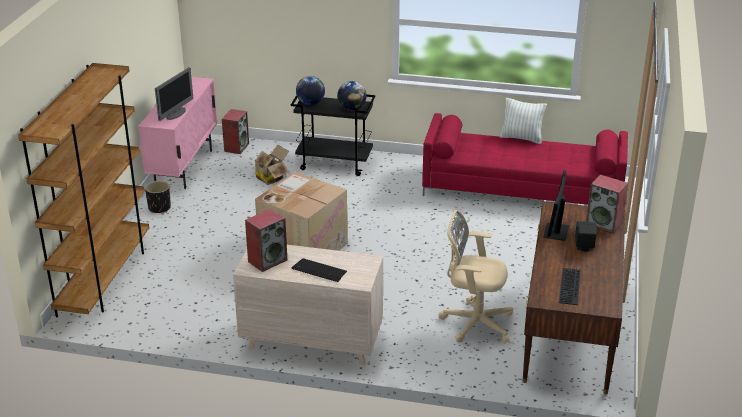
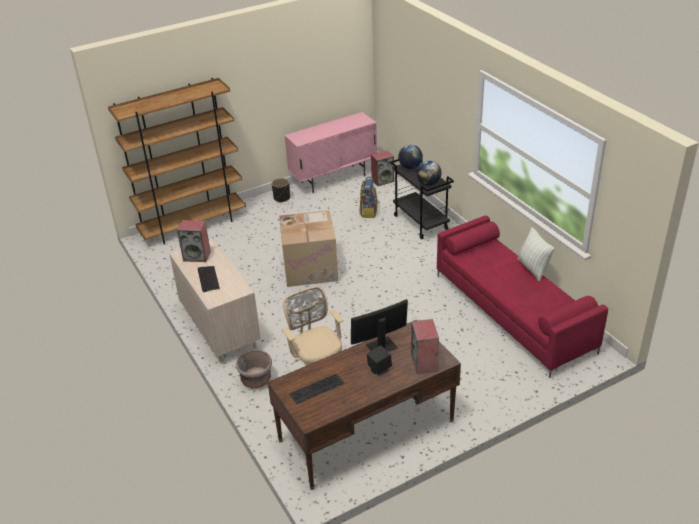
camera: 50 degrees right, 5 degrees up
monitor [155,67,193,121] -> none
cardboard box [249,145,289,185] -> backpack [359,176,378,218]
none -> grey planter [236,350,272,388]

